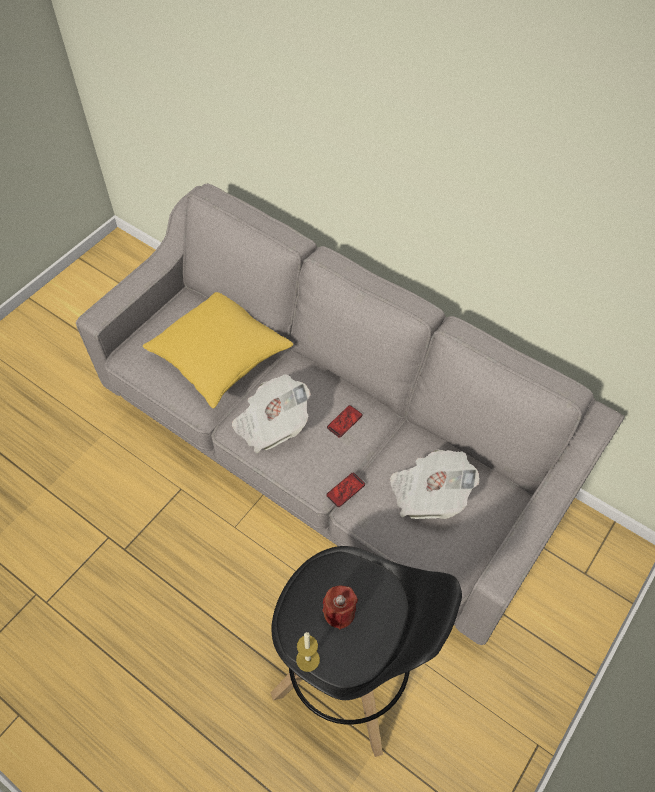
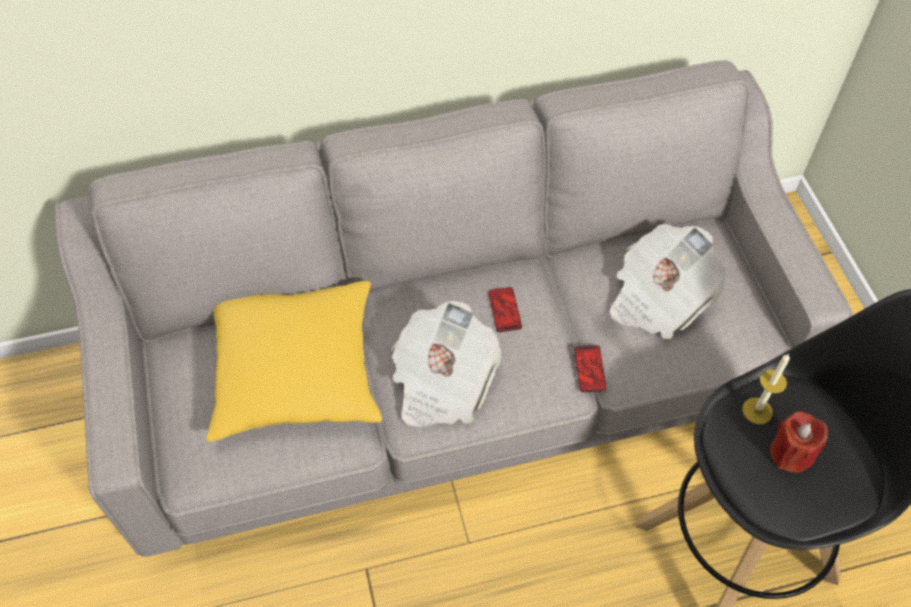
camera: 50 degrees left, 0 degrees up
candle [296,632,320,672] -> candle moved to [742,353,790,424]

